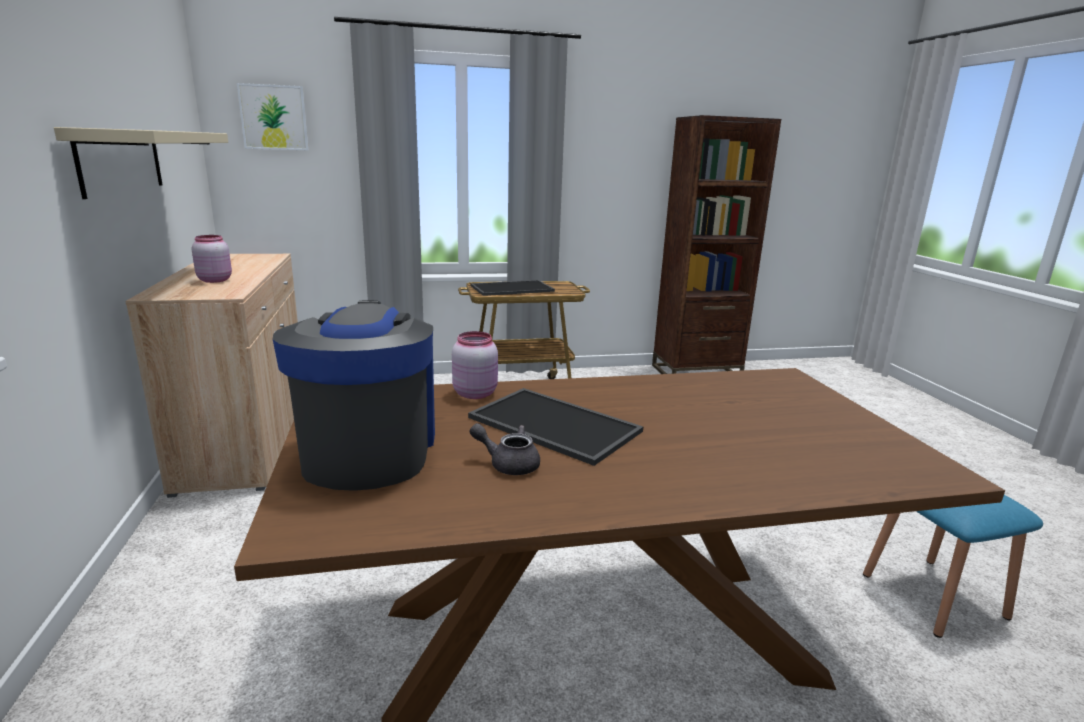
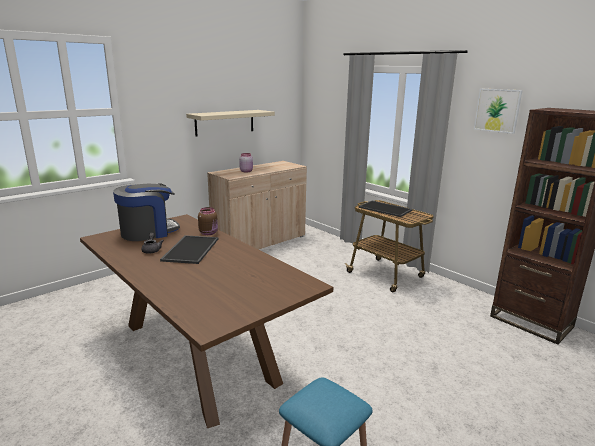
camera: 60 degrees right, 0 degrees up
picture [237,83,309,150] -> picture moved to [474,88,523,134]
pink jar [452,331,498,399] -> brown jar [198,207,218,235]

